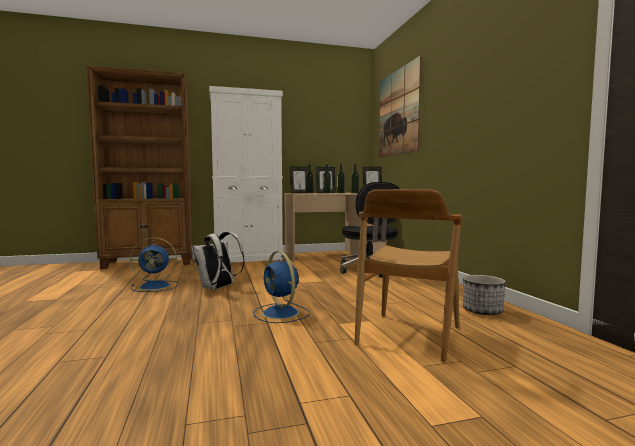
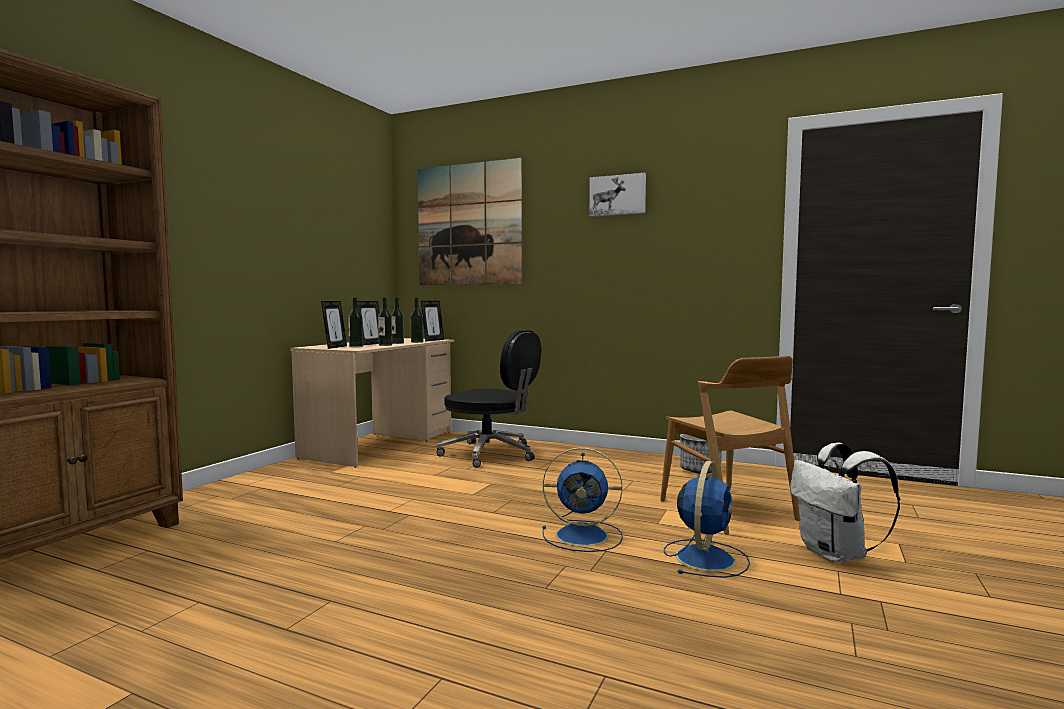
camera: 50 degrees left, 0 degrees up
blue fan [130,238,179,292] -> blue fan moved to [664,461,750,578]
white backpack [191,232,245,290] -> white backpack moved to [790,442,900,563]
white cabinet [209,86,284,263] -> none
none -> picture [589,173,646,217]

